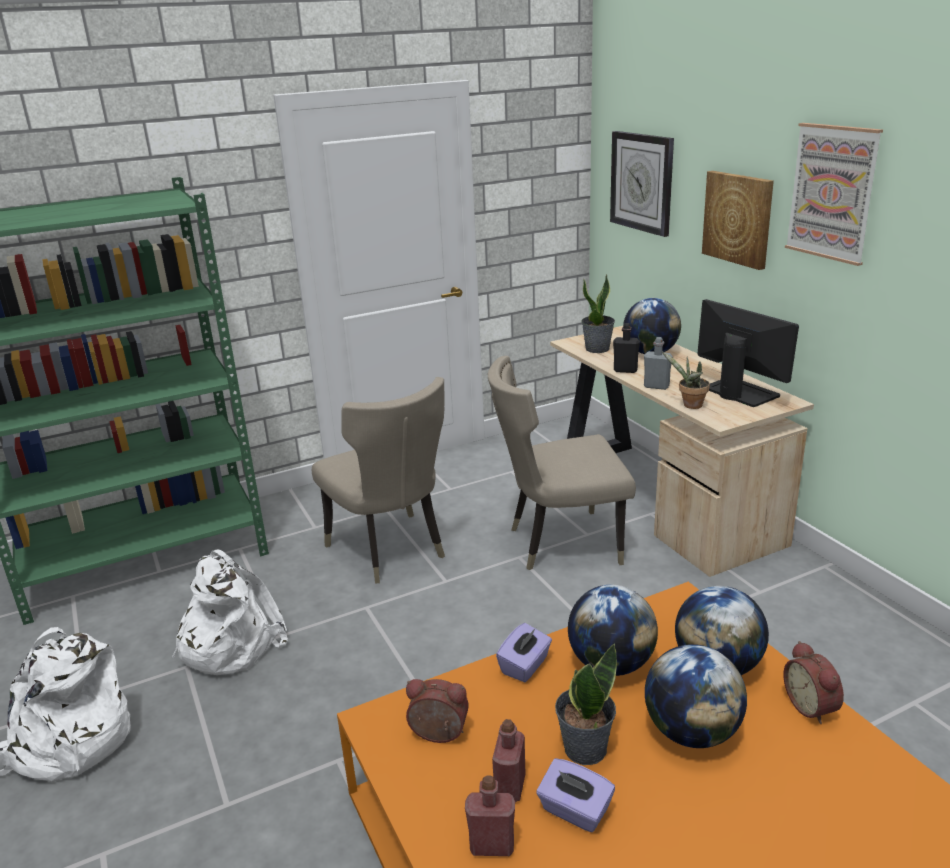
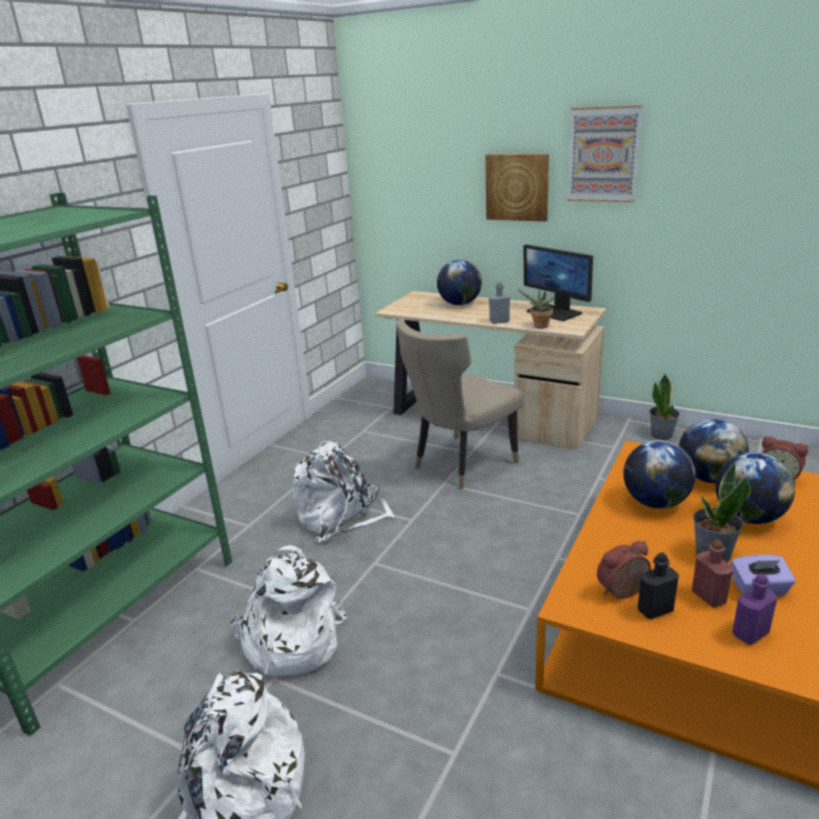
camera: 35 degrees left, 0 degrees up
beige chair [312,377,445,584] -> white backpack [293,441,394,542]
red bottle [465,776,515,856] -> purple bottle [732,574,777,645]
purple tissue box [496,623,552,682] -> none
potted plant [581,275,615,353] -> potted plant moved to [649,374,680,440]
wall clock [610,131,674,237] -> none
black bottle [613,323,640,373] -> black bottle moved to [638,552,679,619]
monitor [698,299,799,407] -> monitor turned 150 degrees counterclockwise [523,244,593,321]

